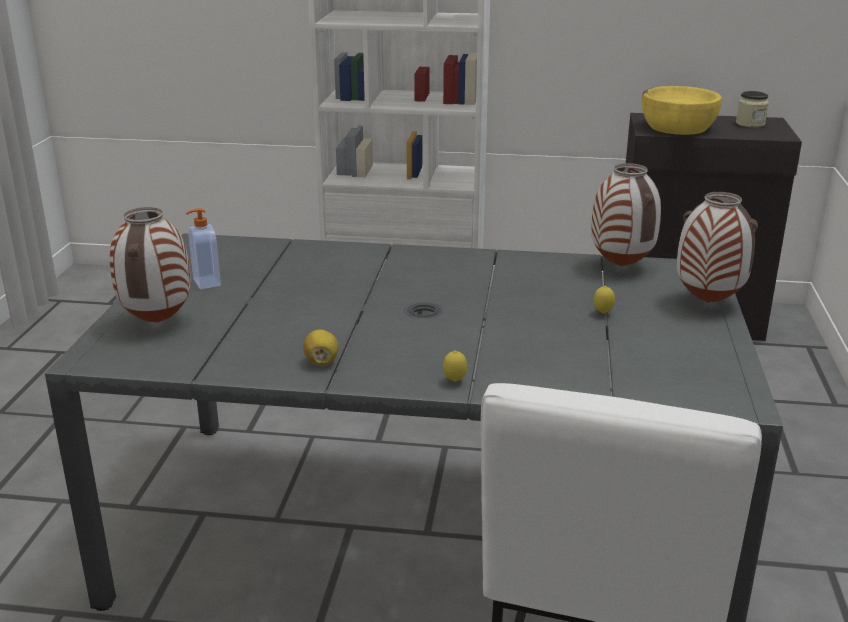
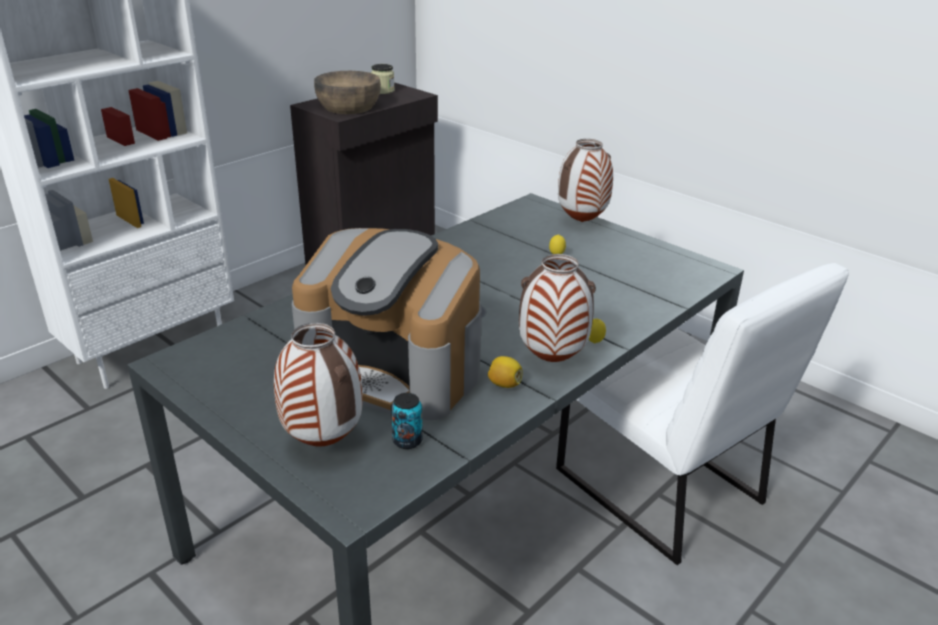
camera: 55 degrees left, 5 degrees up
soap dispenser [186,208,221,289] -> none
vase [591,163,661,267] -> vase moved to [519,254,596,362]
yellow bowl [642,86,722,135] -> brown bowl [314,71,381,114]
none -> coffee machine [292,228,482,420]
none -> can [391,393,423,449]

